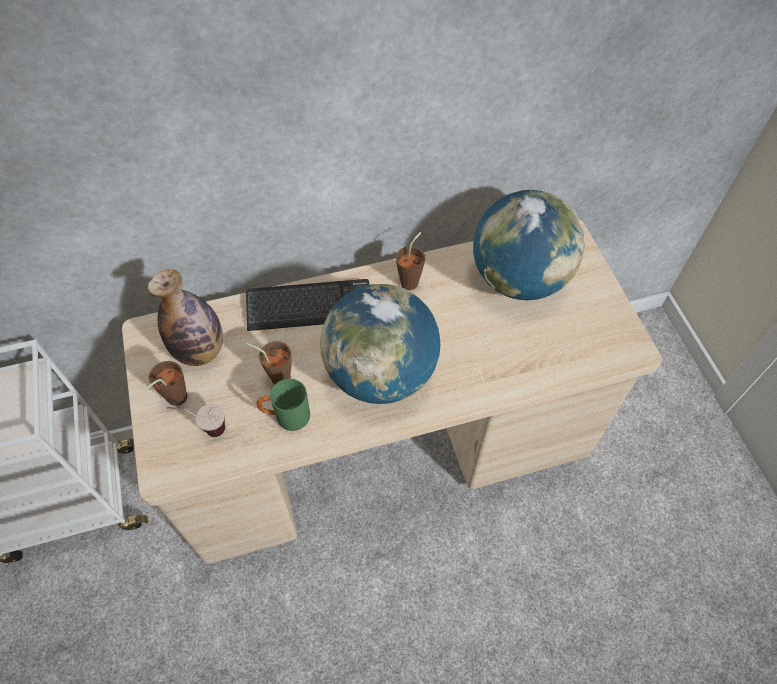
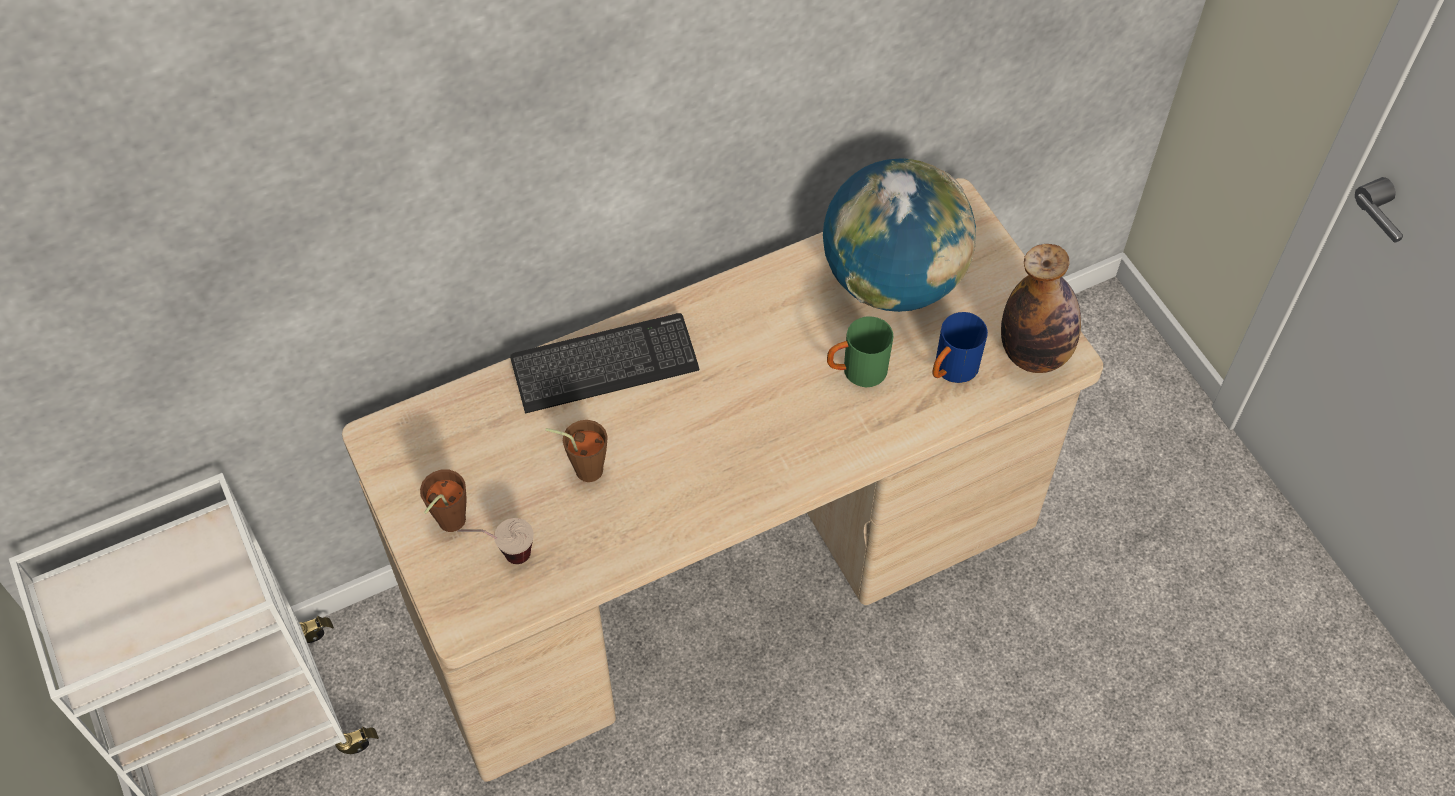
camera: 10 degrees left, 0 degrees up
bottle [148,269,223,366] -> bottle moved to [1001,244,1081,373]
green mug [257,379,310,431] -> green mug moved to [827,316,893,387]
globe [320,284,440,404] -> none
brown cup [396,232,426,290] -> none
none -> blue mug [932,312,988,383]

